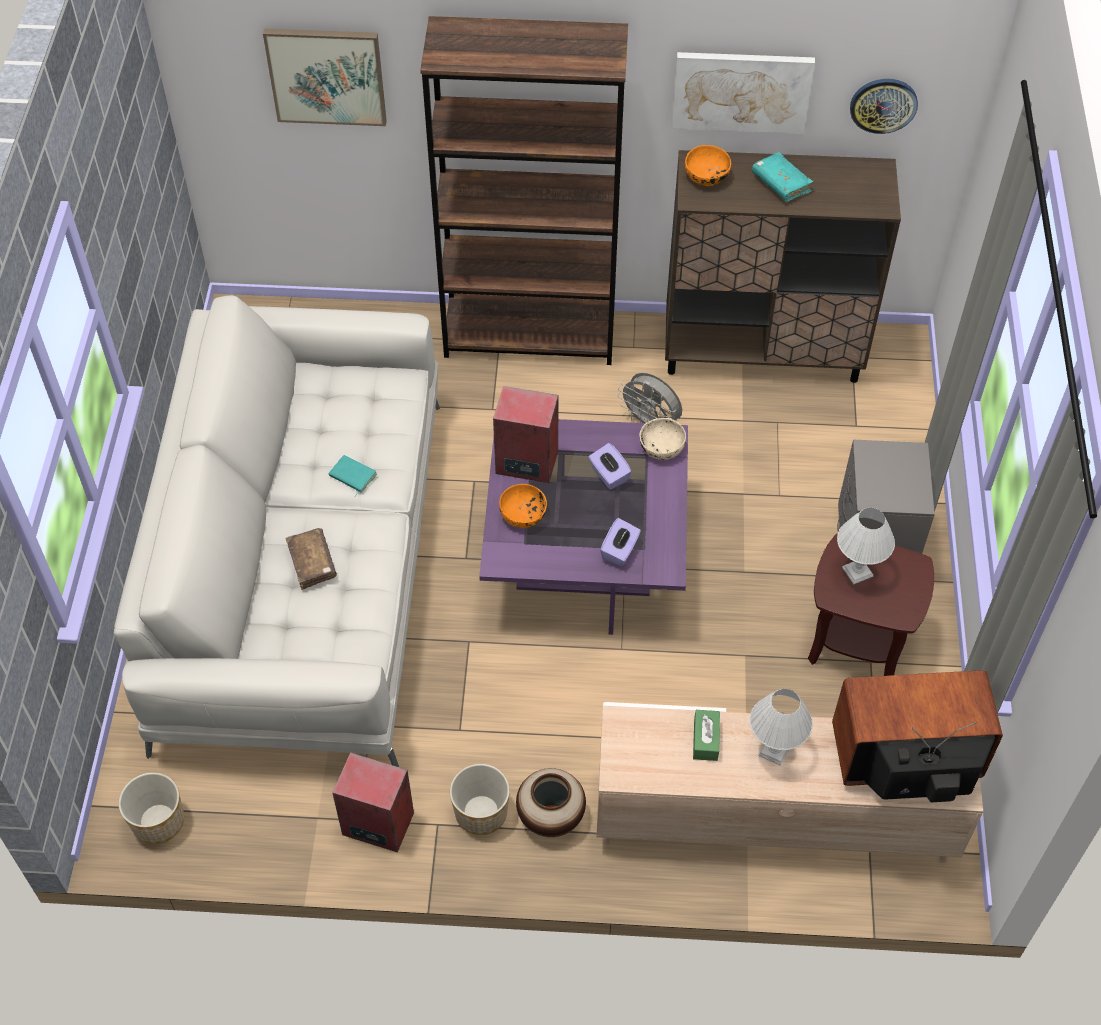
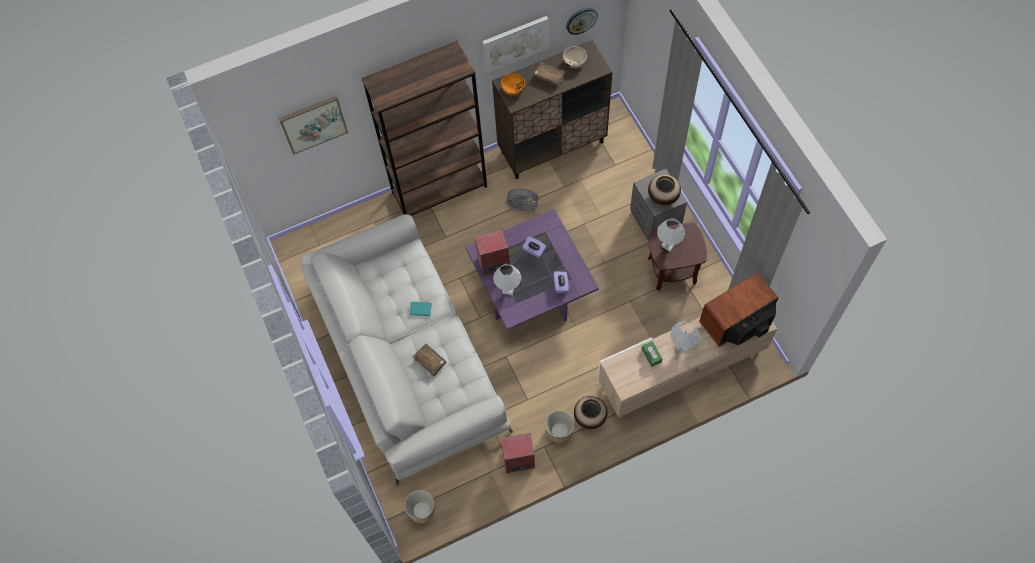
camera: 25 degrees left, 10 degrees up
orange bowl [499,484,547,528] -> white table lamp [493,264,521,295]
beige bowl [640,418,686,460] -> beige bowl moved to [563,46,587,68]
turquoise book [752,152,813,202] -> brown book [533,62,565,87]
none -> vase [648,174,681,206]

